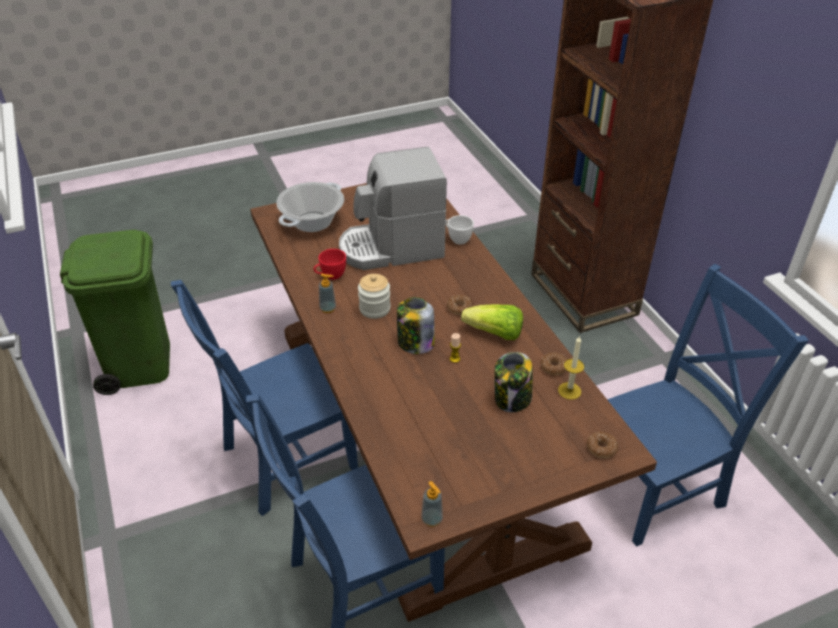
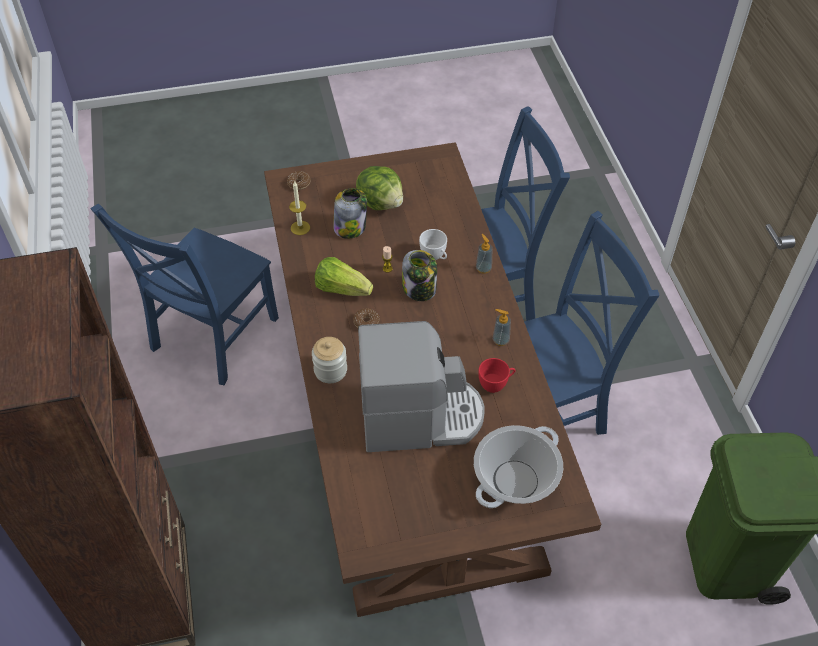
camera: 170 degrees left, 10 degrees up
jar [358,274,391,319] -> jar moved to [312,337,347,383]
soap dispenser [421,481,443,527] -> soap dispenser moved to [476,234,493,274]
white cup [446,215,474,245] -> white cup moved to [419,229,447,260]
donut [540,352,567,375] -> none
blue chair [607,264,809,547] -> blue chair turned 45 degrees counterclockwise [90,204,279,385]
none -> lettuce [356,166,403,210]

